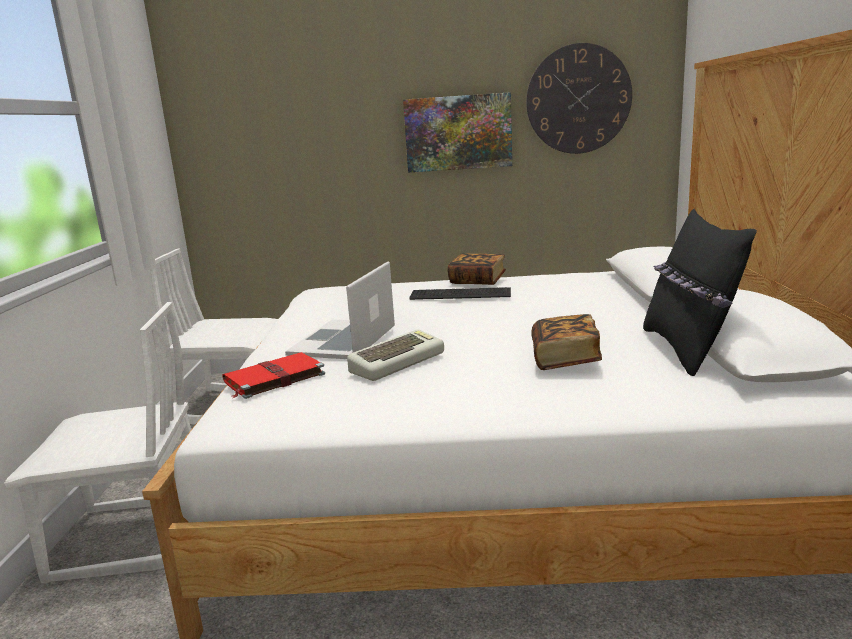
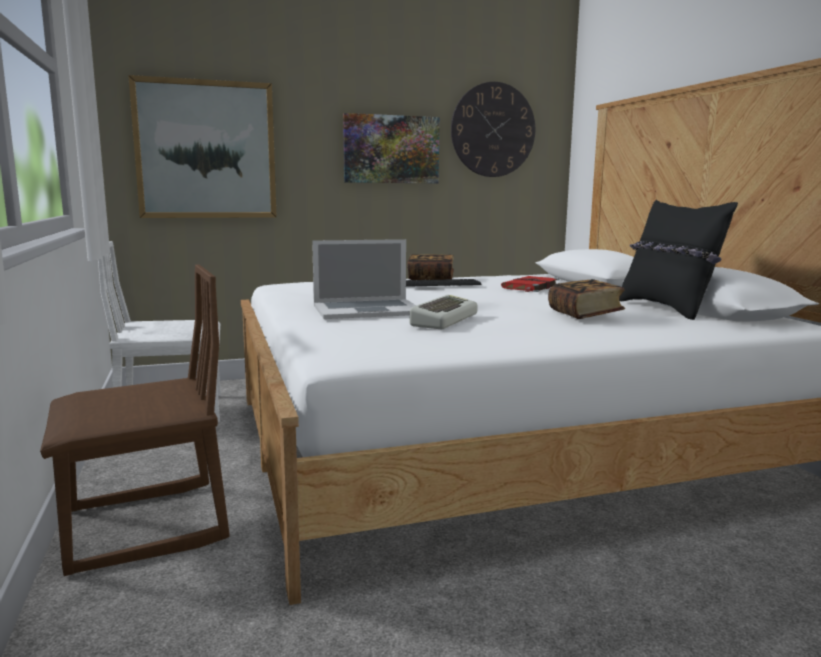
camera: 20 degrees left, 5 degrees down
white chair [4,302,191,584] -> brown chair [40,264,230,576]
red book [223,352,325,399] -> red book moved to [501,276,559,292]
laptop [285,261,395,359] -> laptop turned 105 degrees counterclockwise [312,239,416,319]
none -> picture [128,75,277,218]

